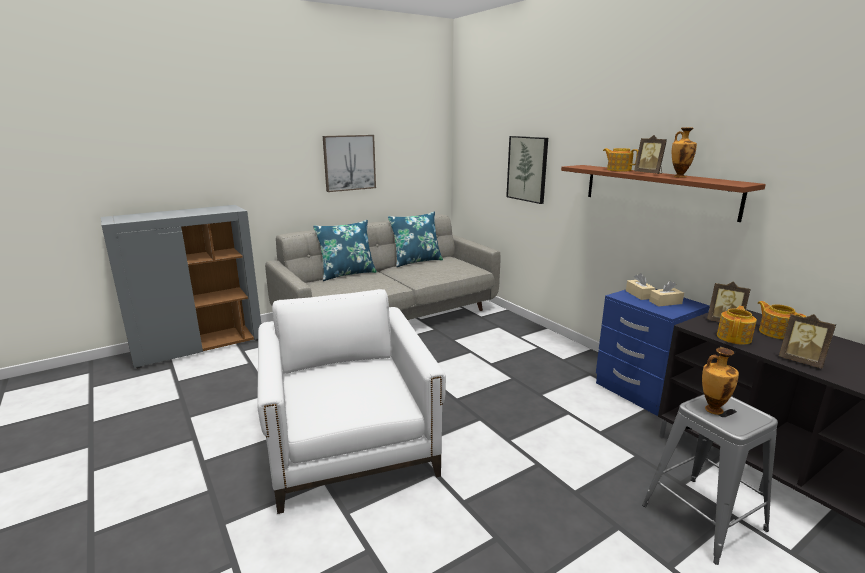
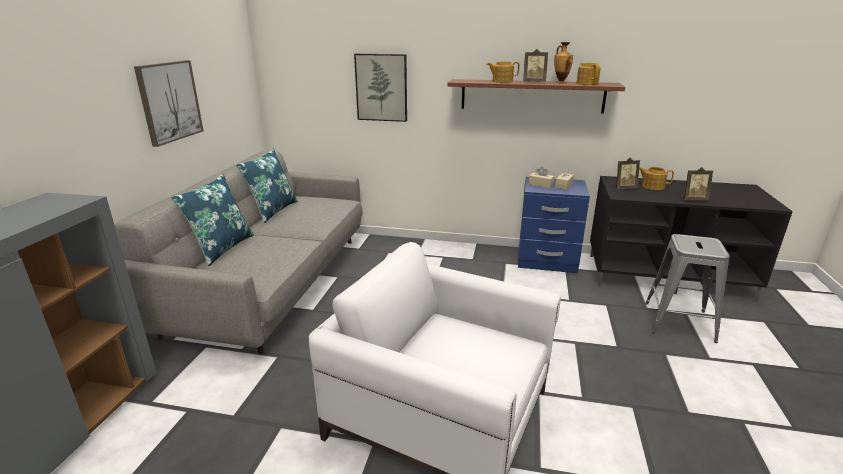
camera: 45 degrees left, 5 degrees up
vase [702,347,739,415] -> none
teapot [717,306,757,344] -> teapot moved to [576,63,601,85]

